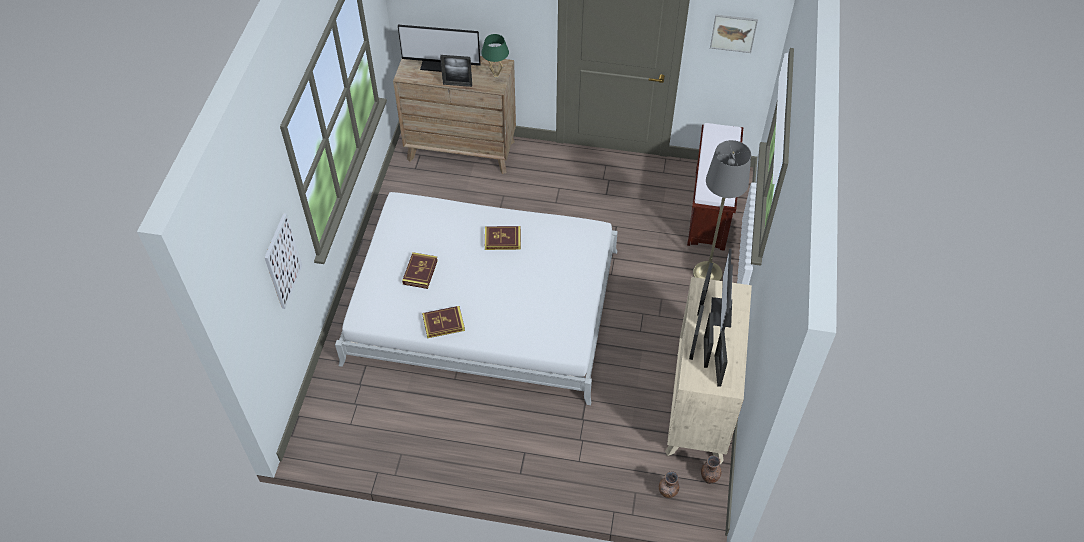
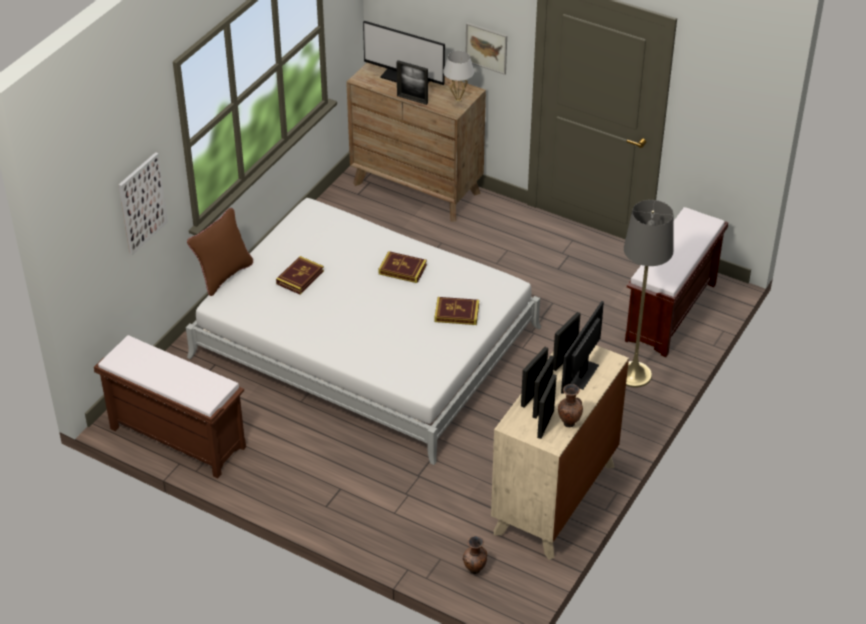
camera: 20 degrees right, 10 degrees down
book [422,306,465,338] -> book moved to [435,297,479,325]
green table lamp [481,34,509,78] -> white table lamp [443,51,474,102]
brown vase [701,455,721,484] -> brown vase moved to [558,384,583,427]
picture [710,14,758,53] -> picture moved to [466,23,507,75]
none -> brown bench [94,335,246,478]
none -> brown pillow [187,208,253,296]

